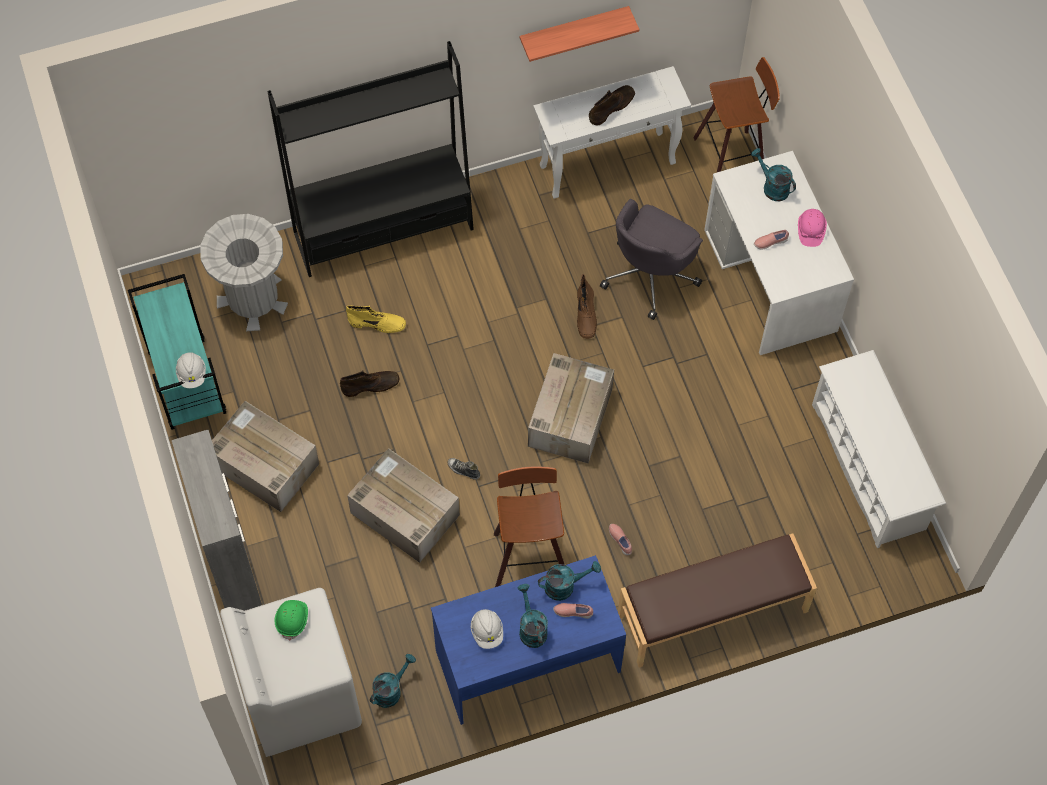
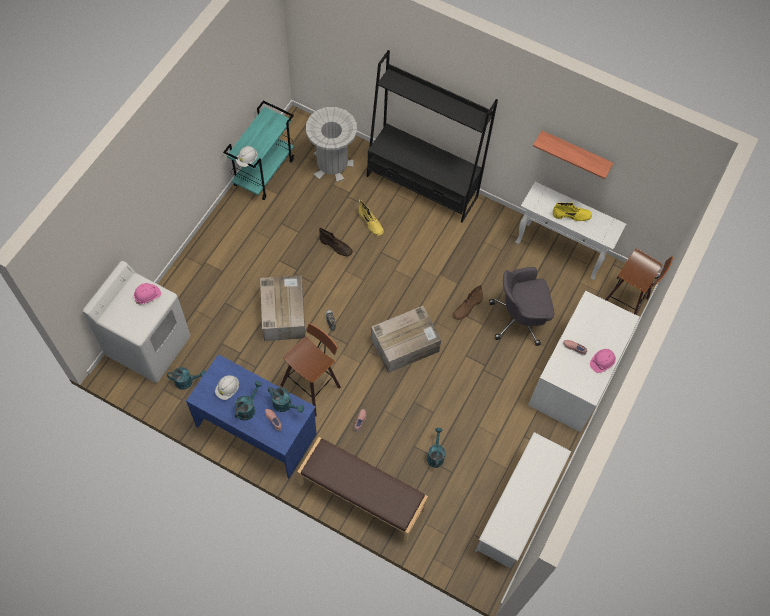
camera: 45 degrees right, 0 degrees up
grey cabinet [172,430,262,611] -> none
cardboard box [212,401,319,512] -> none
green hard hat [275,600,308,640] -> pink hard hat [134,283,161,304]
brown boot [589,85,635,125] -> yellow boot [553,202,592,221]
turquoise watering can [751,148,796,201] -> turquoise watering can moved to [427,428,446,468]

